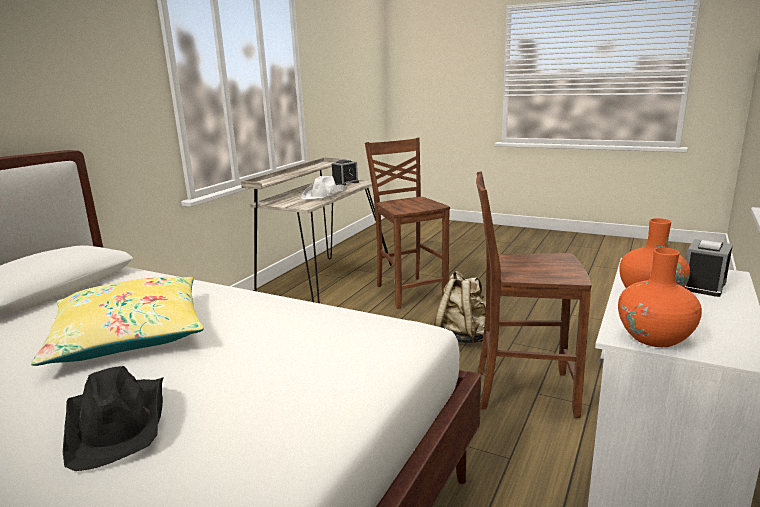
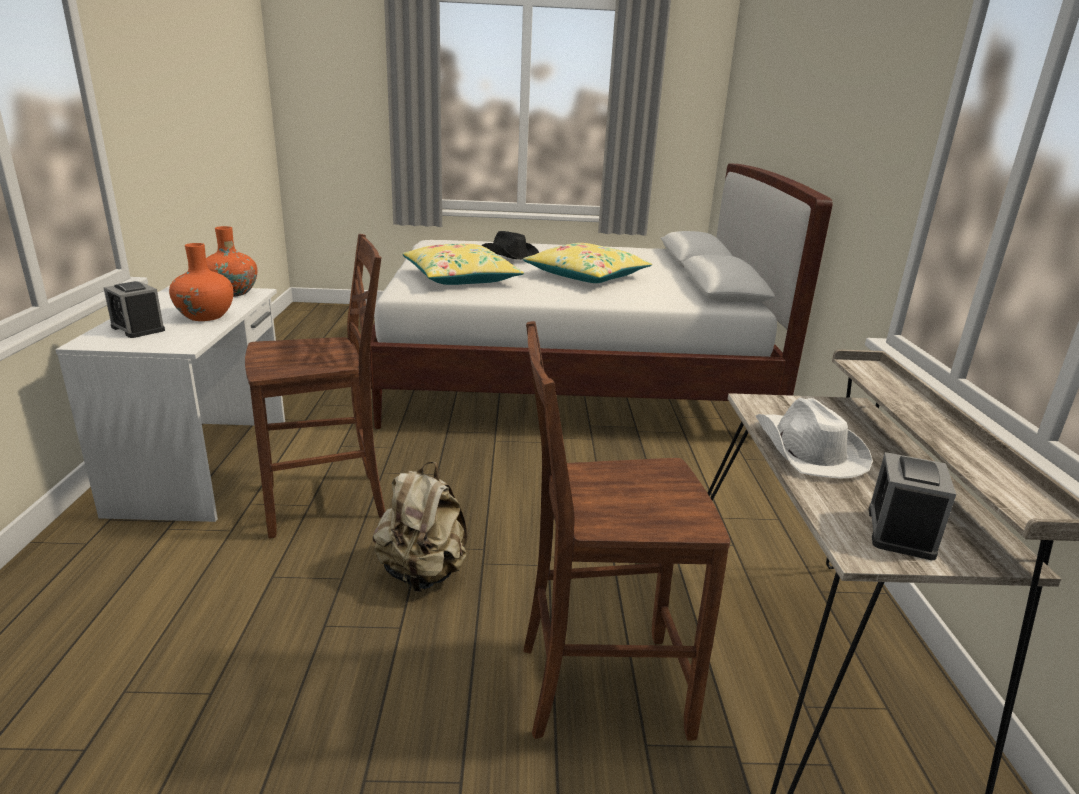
camera: 150 degrees right, 5 degrees up
brown chair [365,138,450,309] -> brown chair turned 135 degrees clockwise [523,321,730,741]
alarm clock [684,239,733,297] -> alarm clock turned 120 degrees clockwise [103,281,165,338]
none -> yellow pillow [403,244,524,285]

